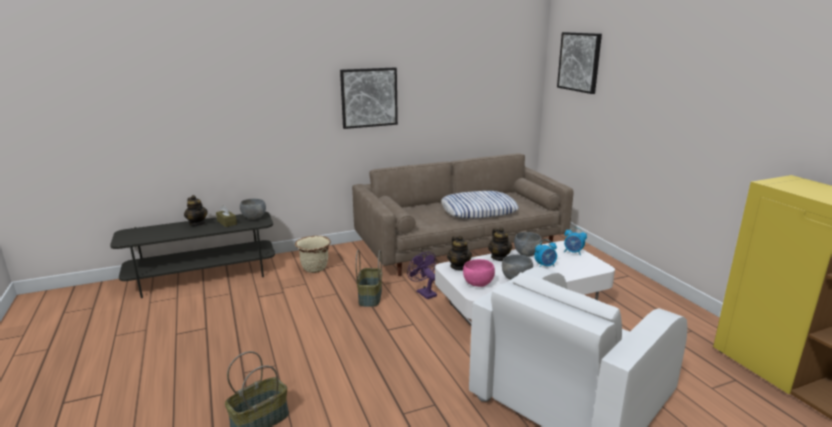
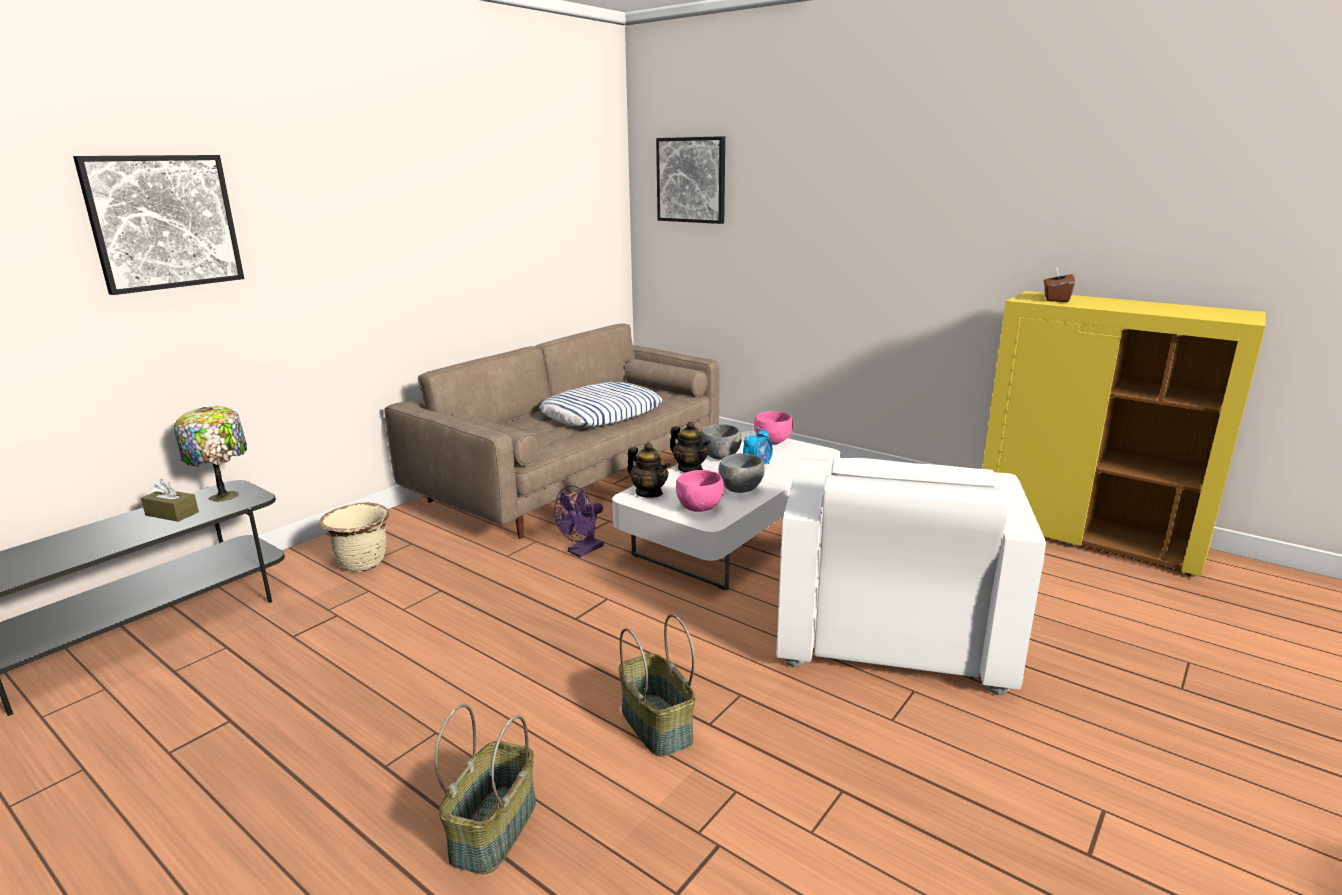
camera: 30 degrees left, 0 degrees up
teapot [184,195,208,226] -> none
grey bowl [240,199,266,220] -> table lamp [174,406,247,502]
picture [340,68,398,129] -> picture moved to [73,155,244,295]
basket [356,250,382,307] -> basket moved to [619,614,695,757]
purple fan [407,252,437,299] -> purple fan turned 75 degrees counterclockwise [554,485,604,557]
alarm clock [564,227,587,255] -> pink bowl [754,411,793,445]
none -> brown tissue box [1044,268,1075,302]

